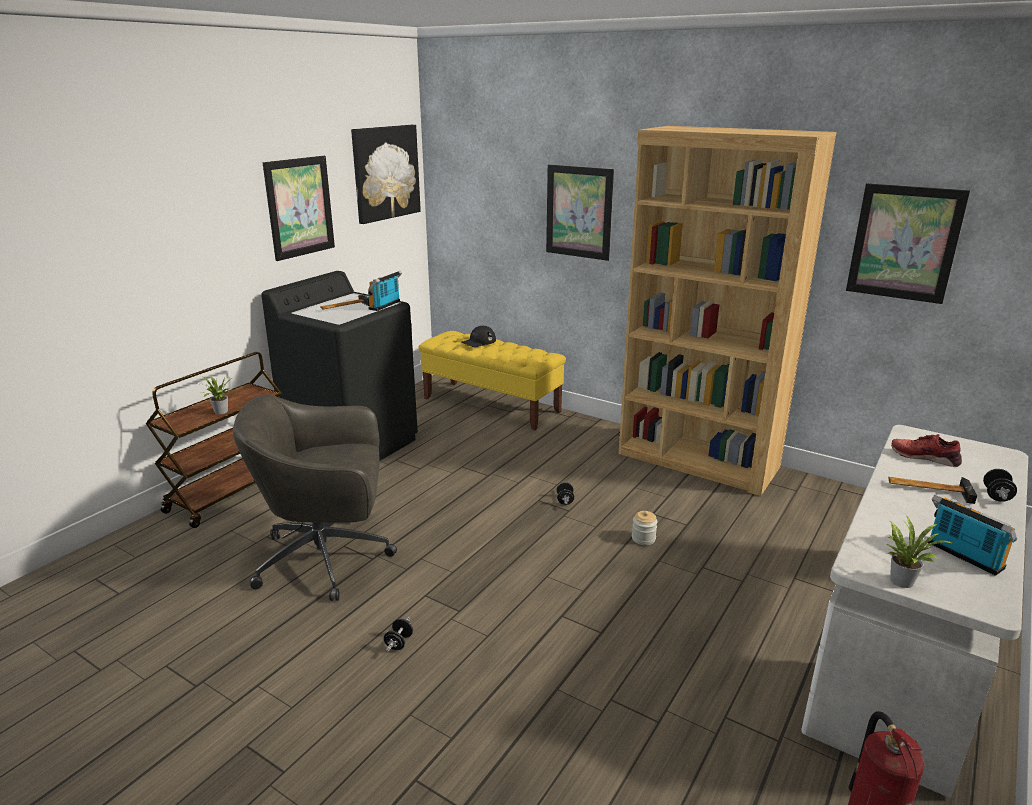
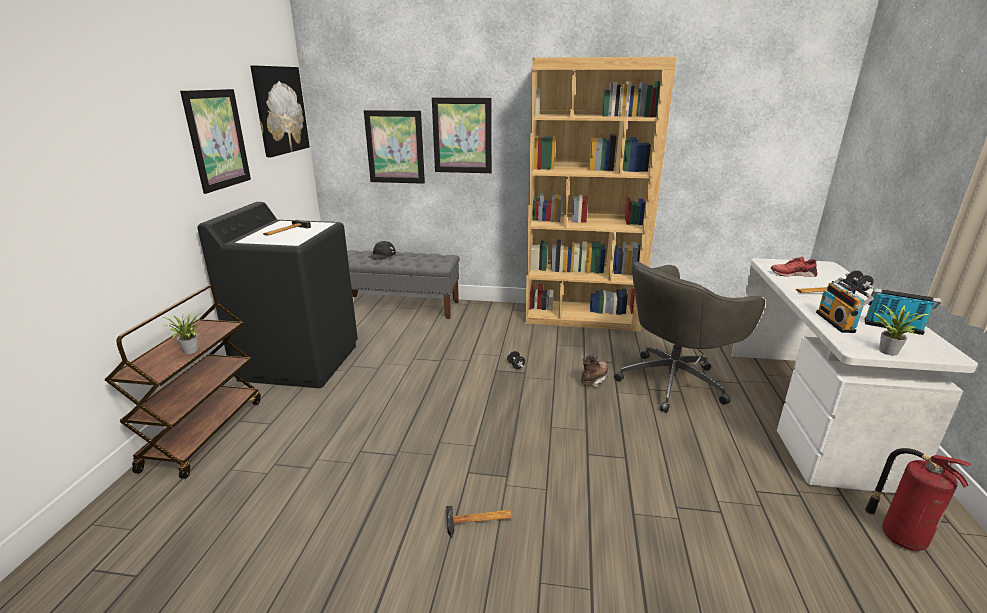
camera: 25 degrees left, 0 degrees up
grey office chair [233,394,397,601] -> grey office chair moved to [614,262,765,413]
radio [368,271,402,311] -> radio moved to [816,277,874,333]
black dumbbell [384,617,413,652] -> hammer [446,505,512,538]
yellow bench [418,331,566,430] -> grey bench [347,250,460,319]
jar [632,511,657,545] -> brown boot [581,355,608,388]
picture [846,183,970,304] -> picture moved to [364,110,425,184]

